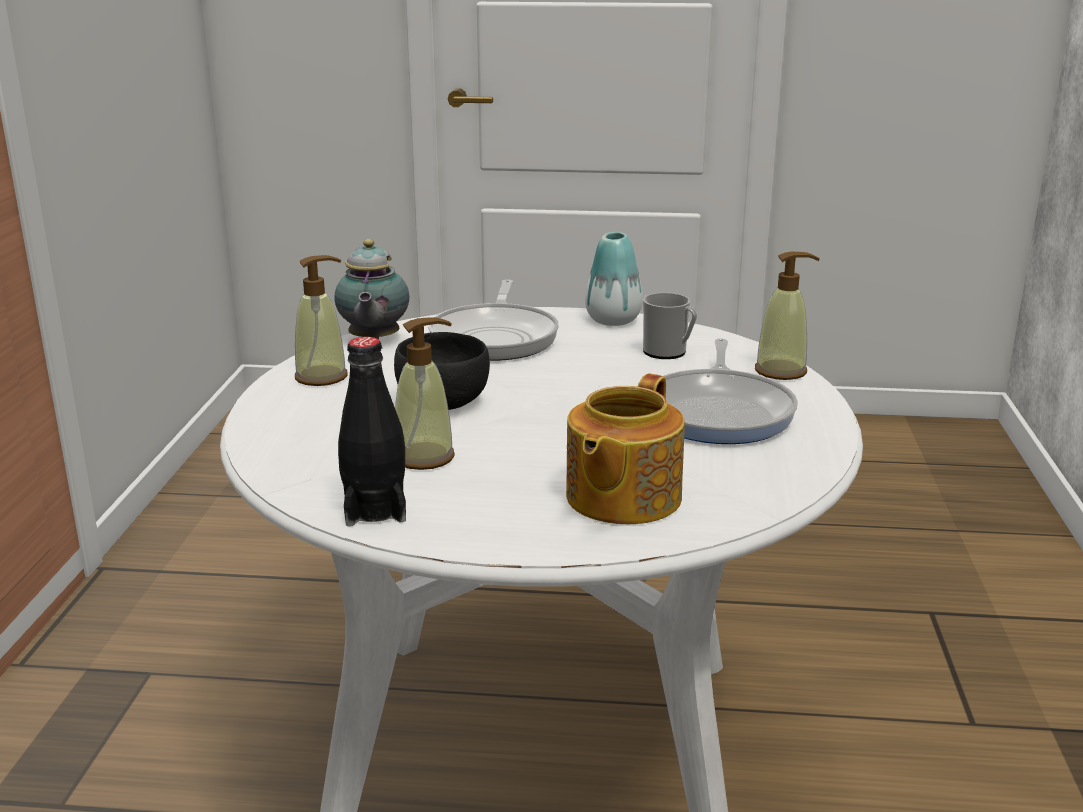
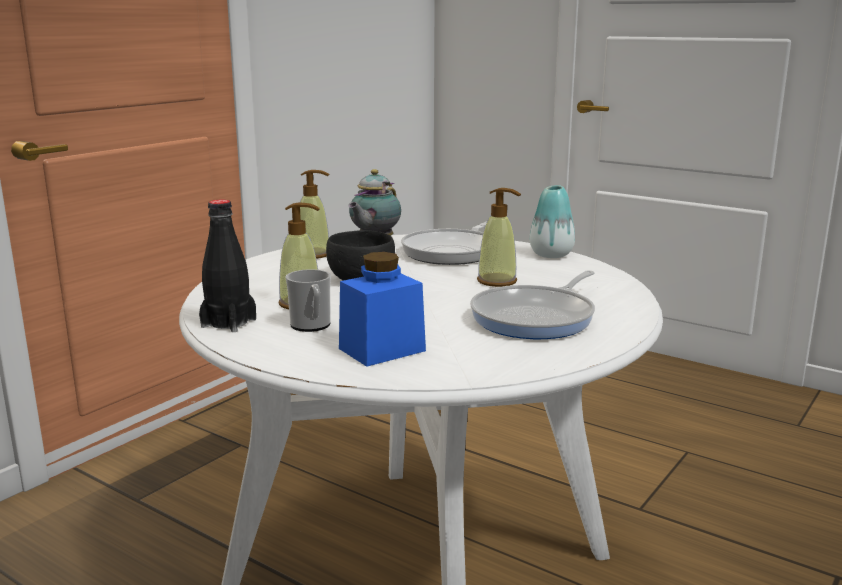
camera: 30 degrees right, 5 degrees down
teapot [566,373,685,524] -> blue jar [339,252,426,367]
mug [643,293,697,359] -> mug moved to [286,269,331,332]
soap dispenser [755,252,820,380] -> soap dispenser moved to [477,188,521,287]

